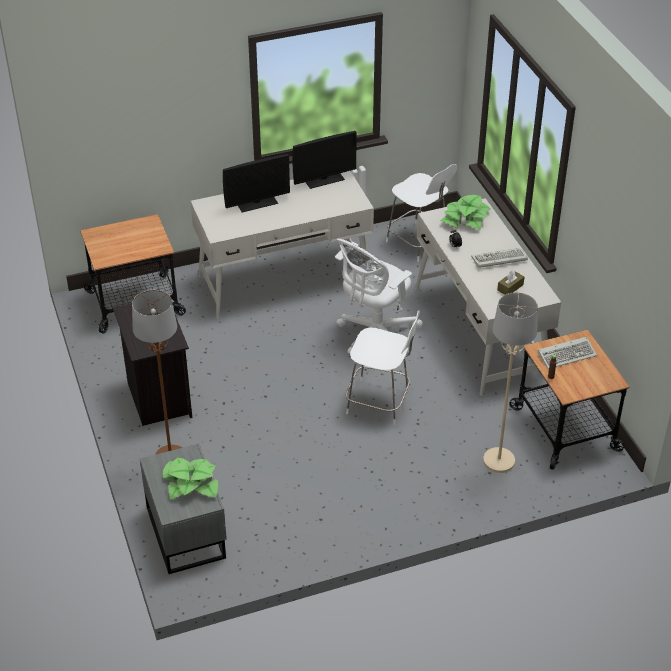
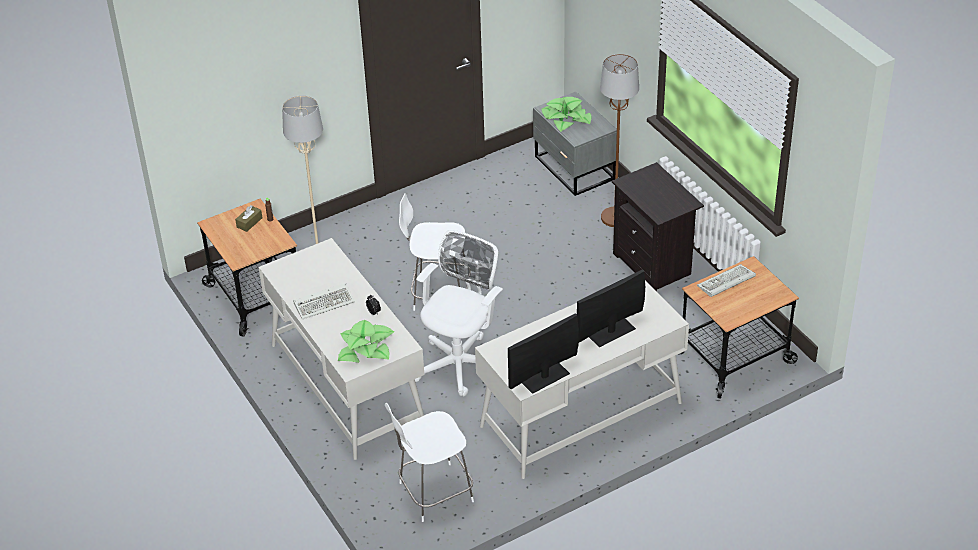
camera: 170 degrees right, 0 degrees up
white chair [386,164,457,262] -> white chair turned 60 degrees counterclockwise [385,403,474,522]
brown tissue box [497,270,524,295] -> brown tissue box moved to [235,205,262,232]
keyboard [538,337,597,369] -> keyboard moved to [697,264,756,297]

